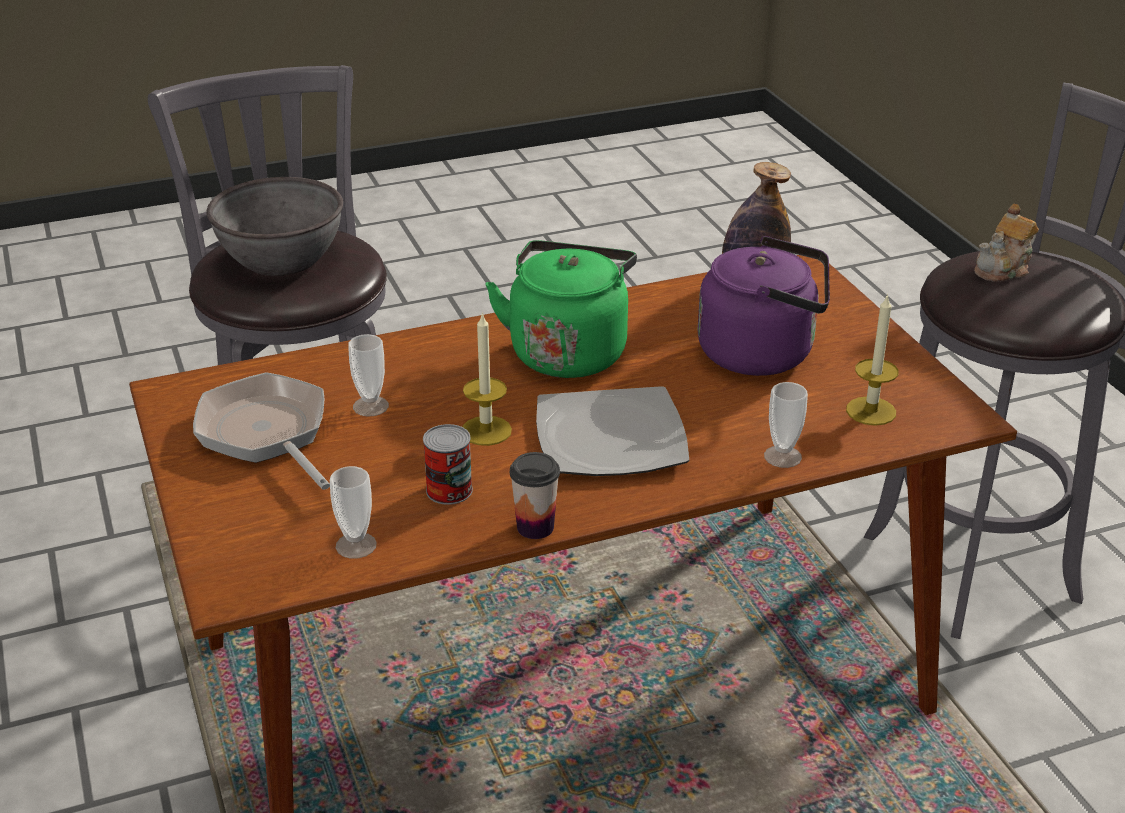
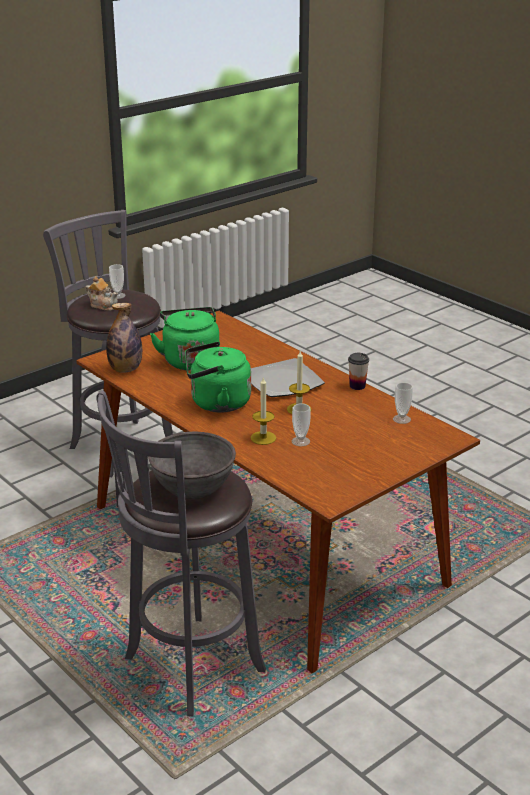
camera: 110 degrees left, 5 degrees down
frying pan [193,372,330,490] -> none
can [423,424,473,505] -> none
purple kettle [698,236,830,376] -> green kettle [150,307,220,370]
cup [764,382,808,468] -> cup moved to [109,264,126,299]
candle [846,294,899,426] -> candle moved to [251,376,276,445]

